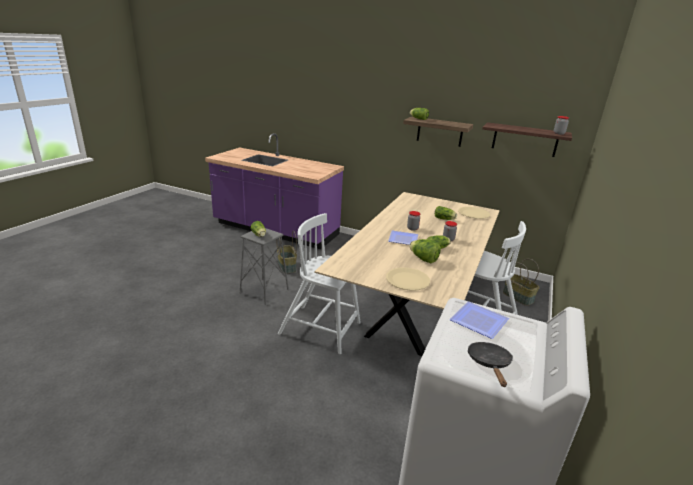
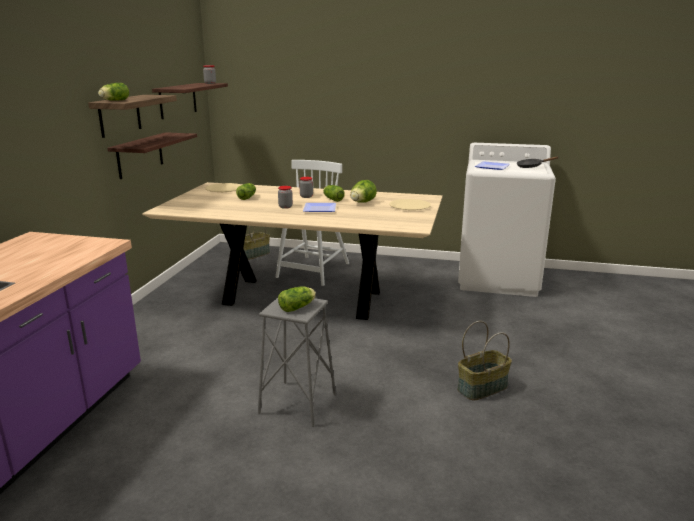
camera: 100 degrees left, 5 degrees down
basket [276,231,297,273] -> basket moved to [457,321,512,400]
white chair [278,213,361,354] -> none
none -> shelf [107,132,197,179]

